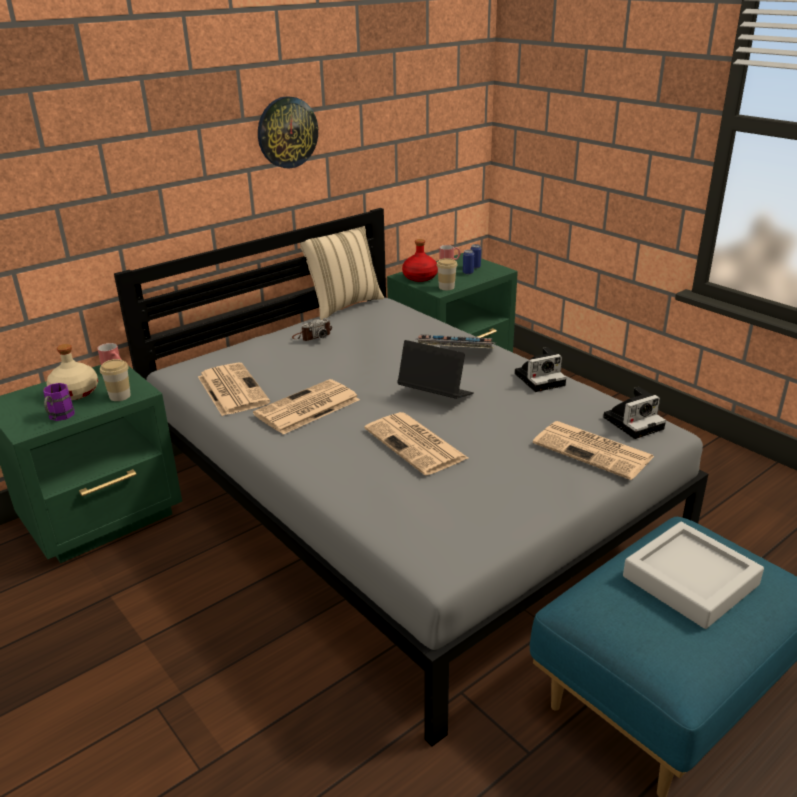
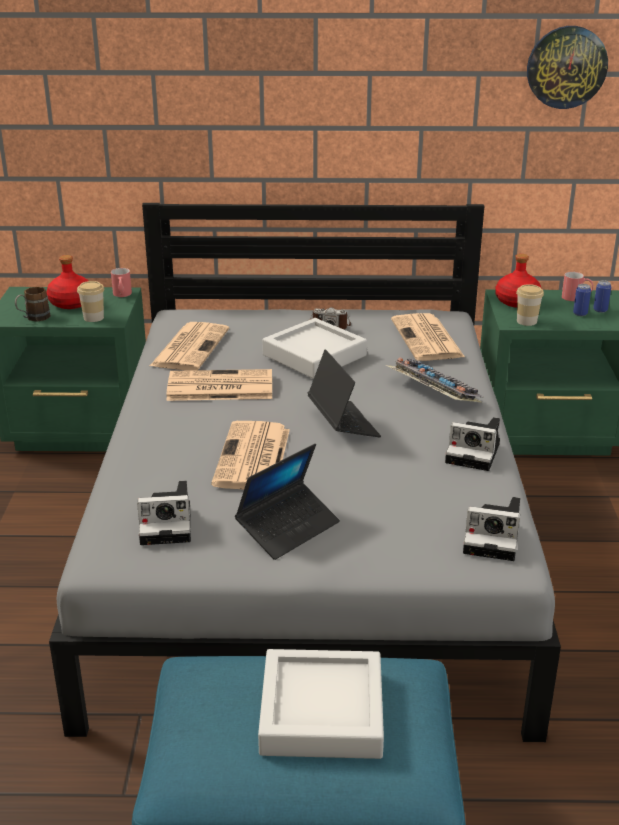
camera: 40 degrees right, 0 degrees up
purple mug [44,383,74,421] -> brown mug [15,287,51,321]
beige bottle [46,344,98,400] -> red bottle [46,255,89,309]
wall clock [258,96,318,169] -> wall clock moved to [527,26,608,109]
beige pillow [300,226,384,320] -> none
newspaper [533,421,654,480] -> newspaper moved to [391,313,465,361]
none -> camera [137,481,191,545]
none -> laptop [235,444,340,560]
none -> grey tray [262,318,367,379]

